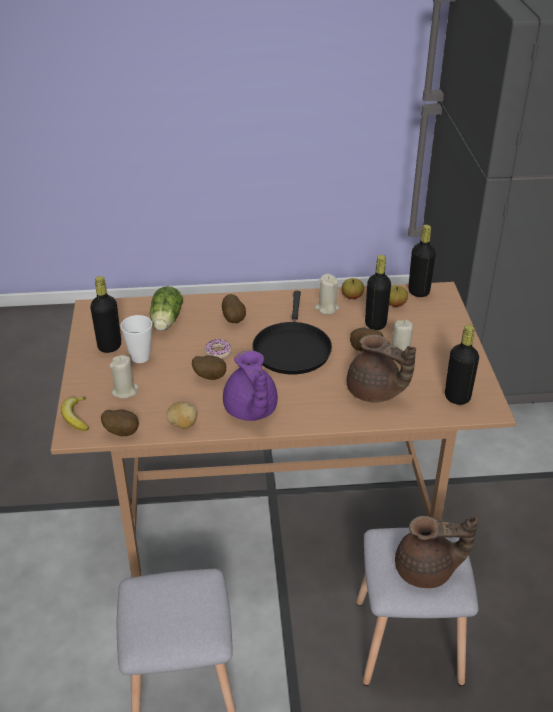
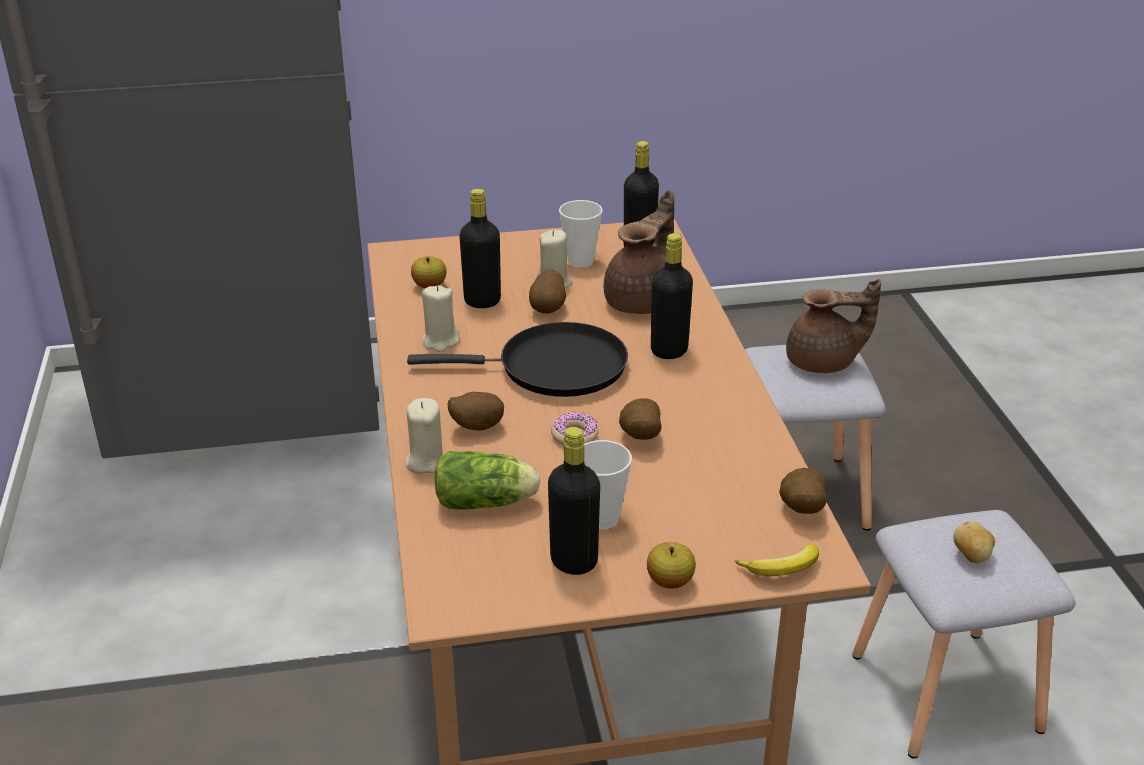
camera: 95 degrees left, 5 degrees down
beige candle [110,355,139,399] -> beige candle moved to [405,398,445,473]
potato [166,402,197,429] -> potato moved to [954,521,995,563]
purple teapot [223,350,278,421] -> none
apple [342,278,364,299] -> apple moved to [647,542,696,589]
brown teapot [395,516,478,588] -> brown teapot turned 90 degrees clockwise [786,279,881,373]
black bottle [408,225,436,297] -> black bottle moved to [651,233,693,359]
none -> cup [559,200,603,267]

